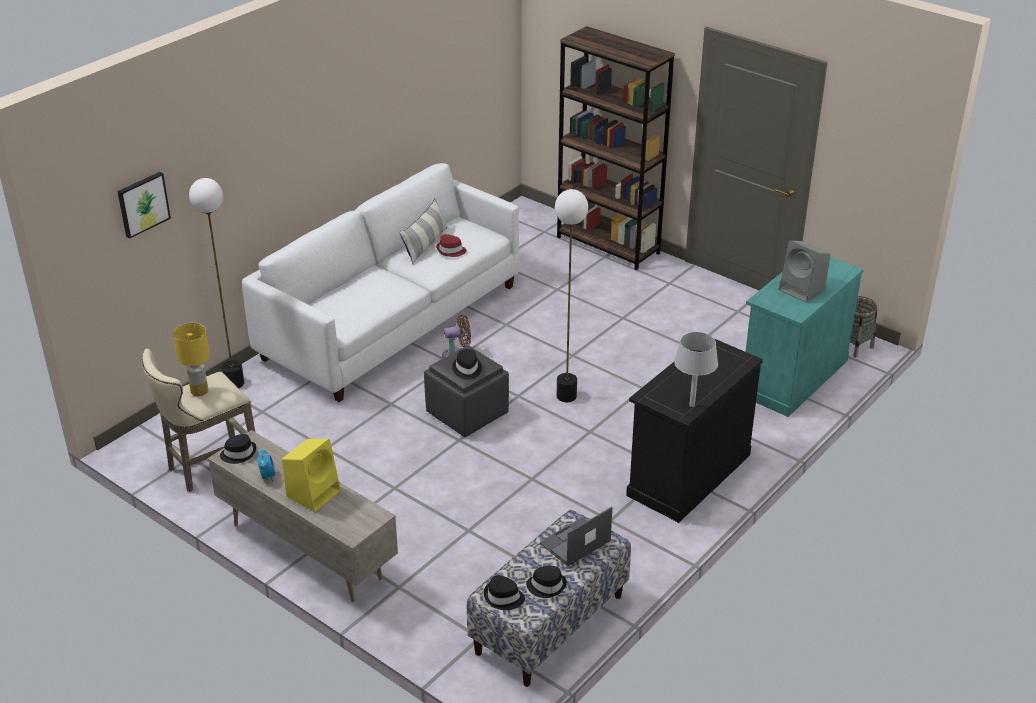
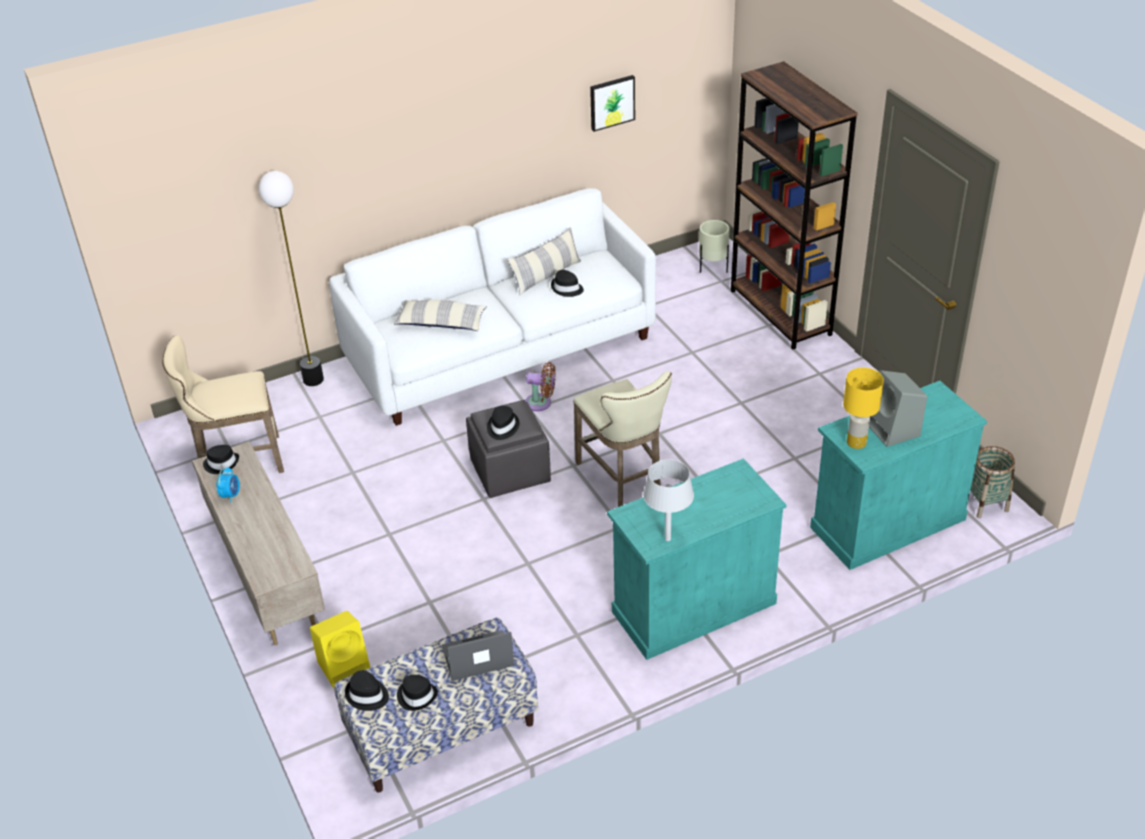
camera: 25 degrees right, 5 degrees up
picture [117,172,171,239] -> picture moved to [590,75,635,132]
yellow table lamp [173,323,210,396] -> yellow table lamp moved to [843,368,884,449]
yellow speaker [282,439,341,512] -> yellow speaker moved to [310,611,370,688]
red hat [436,234,467,257] -> black hat [551,270,584,297]
floor lamp [555,189,588,402] -> beige stool [573,371,672,507]
black cabinet [626,339,763,523] -> turquoise cabinet [607,458,786,660]
none -> pillow [394,300,487,331]
none -> beige planter [699,220,730,273]

